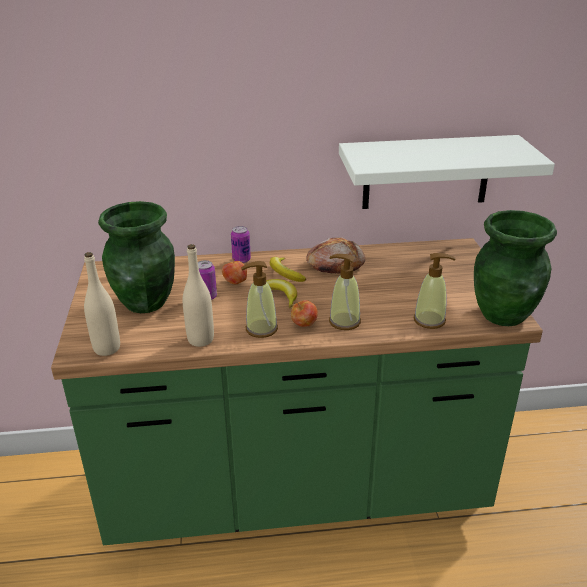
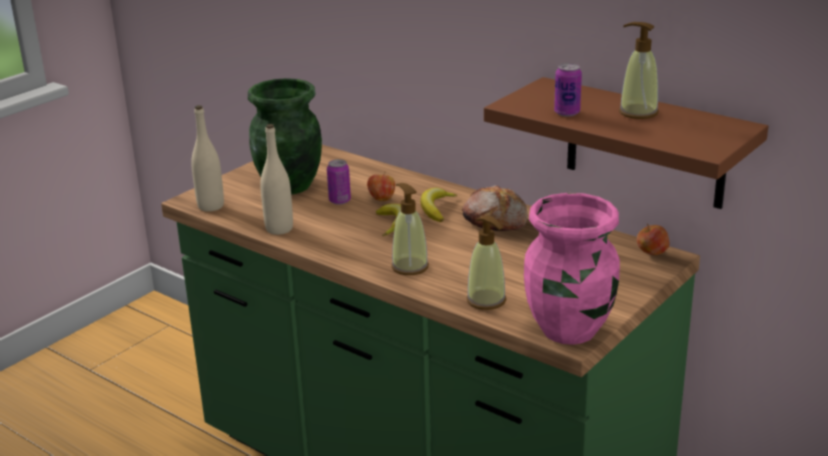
camera: 45 degrees right, 5 degrees down
can [231,226,251,263] -> can moved to [554,63,582,117]
soap dispenser [241,261,278,338] -> soap dispenser moved to [619,22,659,119]
apple [291,300,318,327] -> apple moved to [637,224,669,255]
white shelf [339,135,555,209] -> brown shelf [484,77,768,209]
green vase [474,210,557,326] -> pink vase [524,193,620,345]

